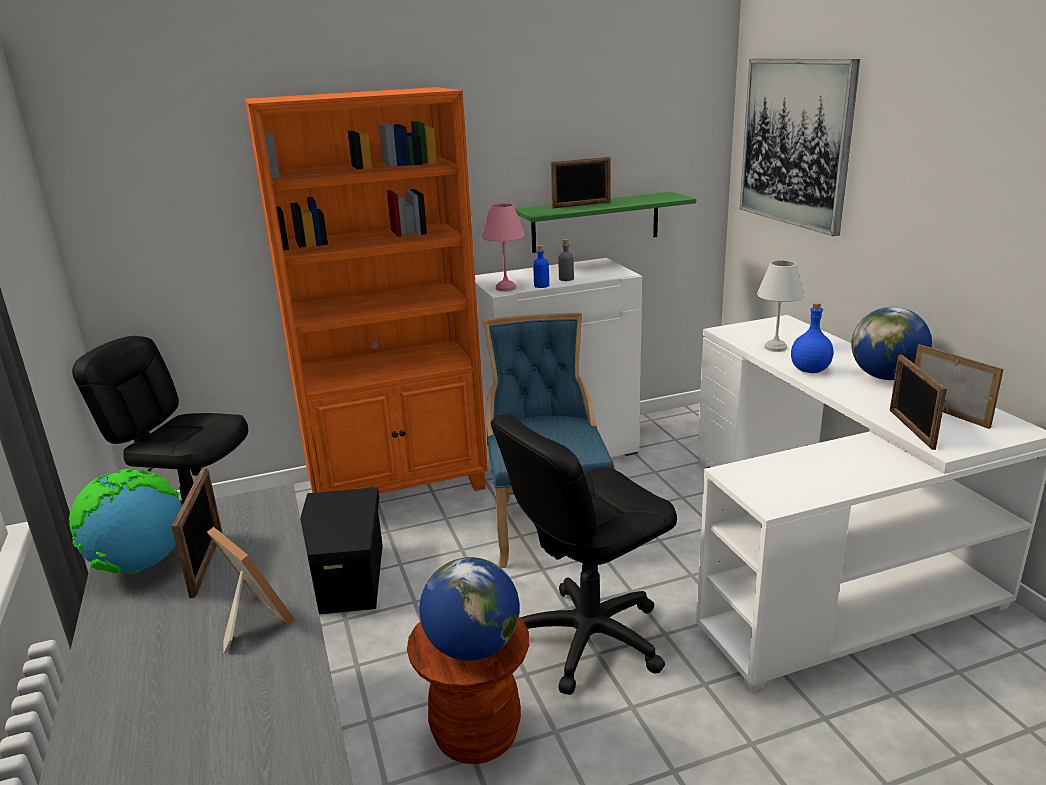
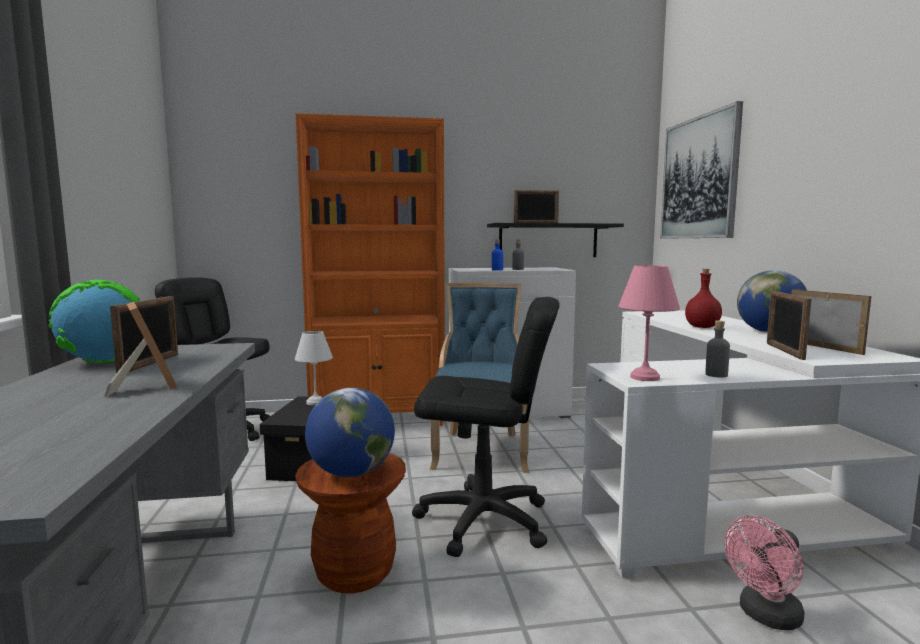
camera: 10 degrees right, 15 degrees down
pink table lamp [482,203,525,291] -> pink table lamp moved to [618,265,680,381]
black office chair [491,413,677,695] -> black office chair turned 150 degrees counterclockwise [412,297,559,557]
green shelf [515,192,696,253] -> black shelf [487,223,624,257]
white table lamp [757,260,804,352] -> white table lamp moved to [295,331,333,405]
blue bottle [791,302,833,373] -> red bottle [685,269,722,328]
none -> grey bottle [705,321,730,378]
none -> pink fan [724,515,804,630]

